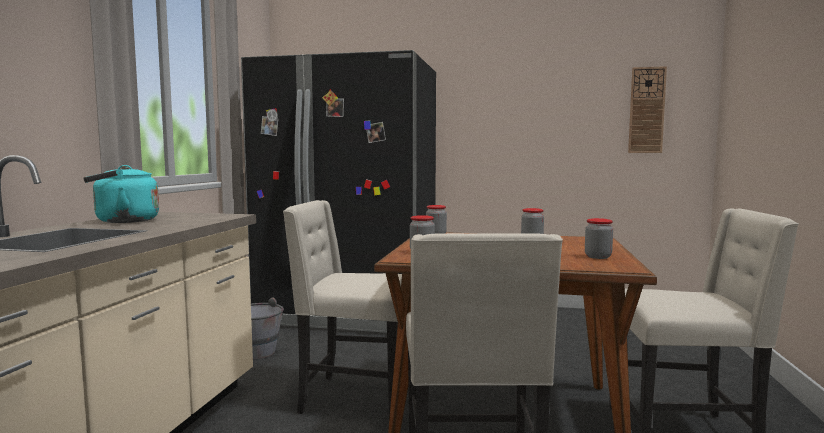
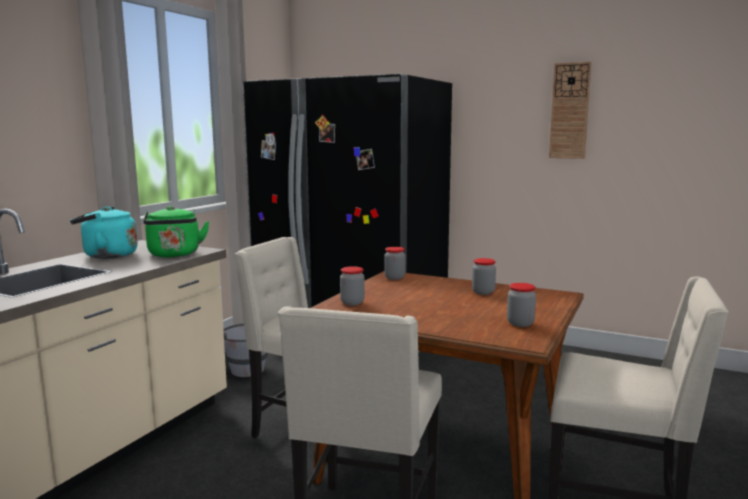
camera: 15 degrees right, 5 degrees up
wall clock [628,66,667,153] -> wall clock moved to [549,61,592,159]
none -> green kettle [144,206,210,257]

